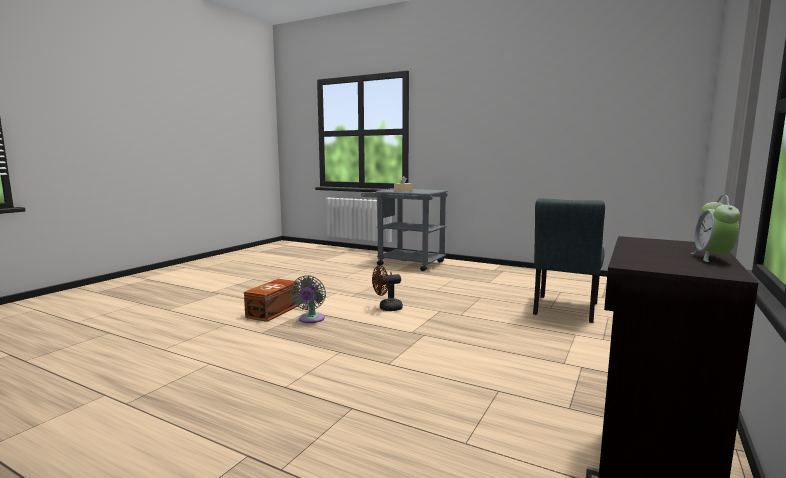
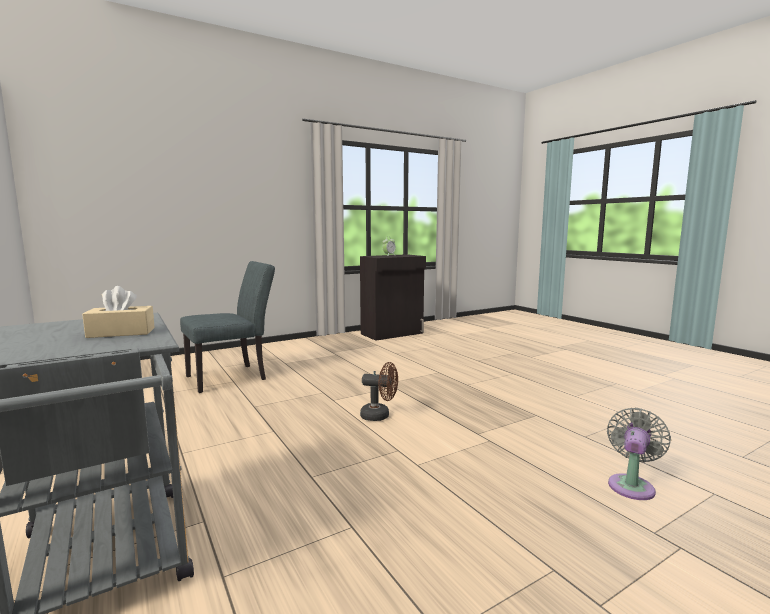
camera: 150 degrees left, 0 degrees up
brown storage box [244,279,299,322] -> none
grey fan [290,275,326,323] -> grey fan moved to [607,408,671,500]

